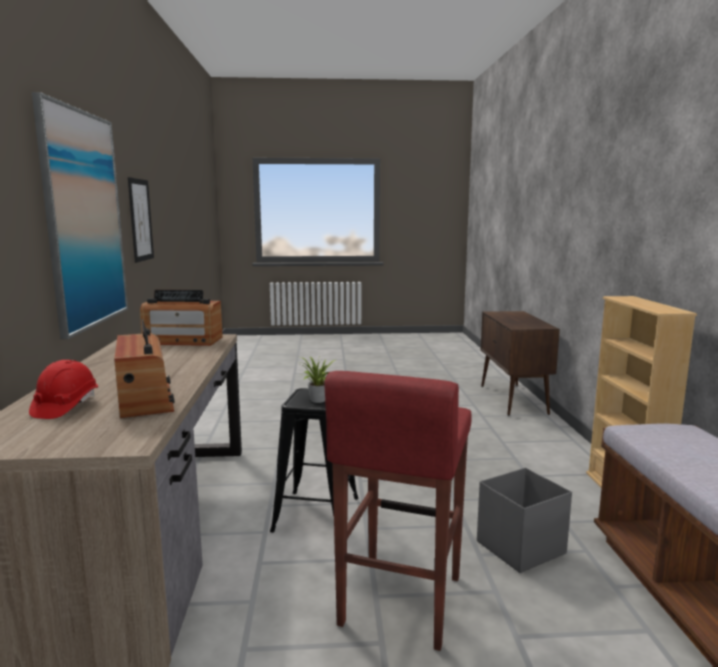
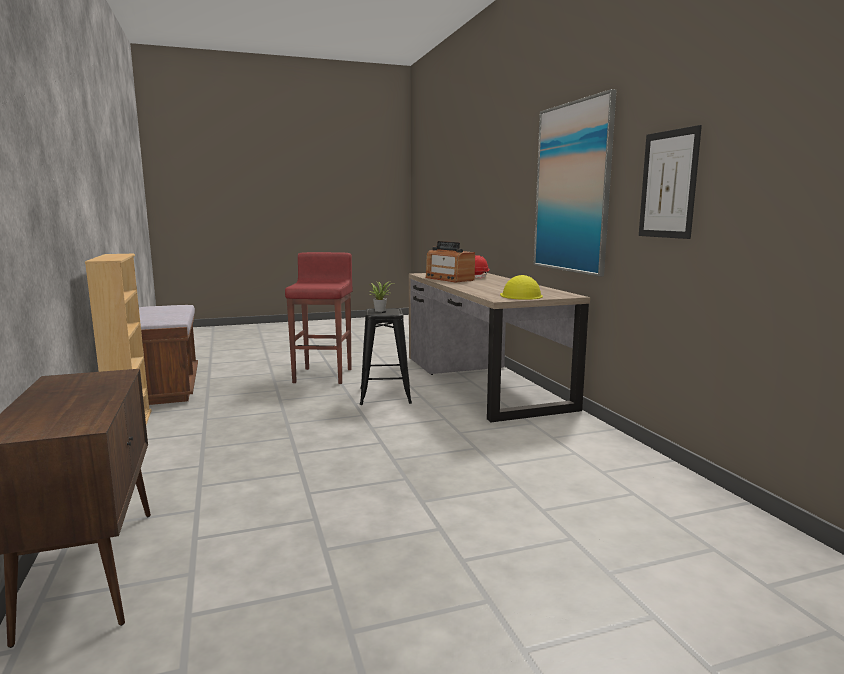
camera: 165 degrees right, 0 degrees up
radio [140,290,223,346] -> yellow hard hat [500,275,543,300]
grey storage box [477,468,572,573] -> none

